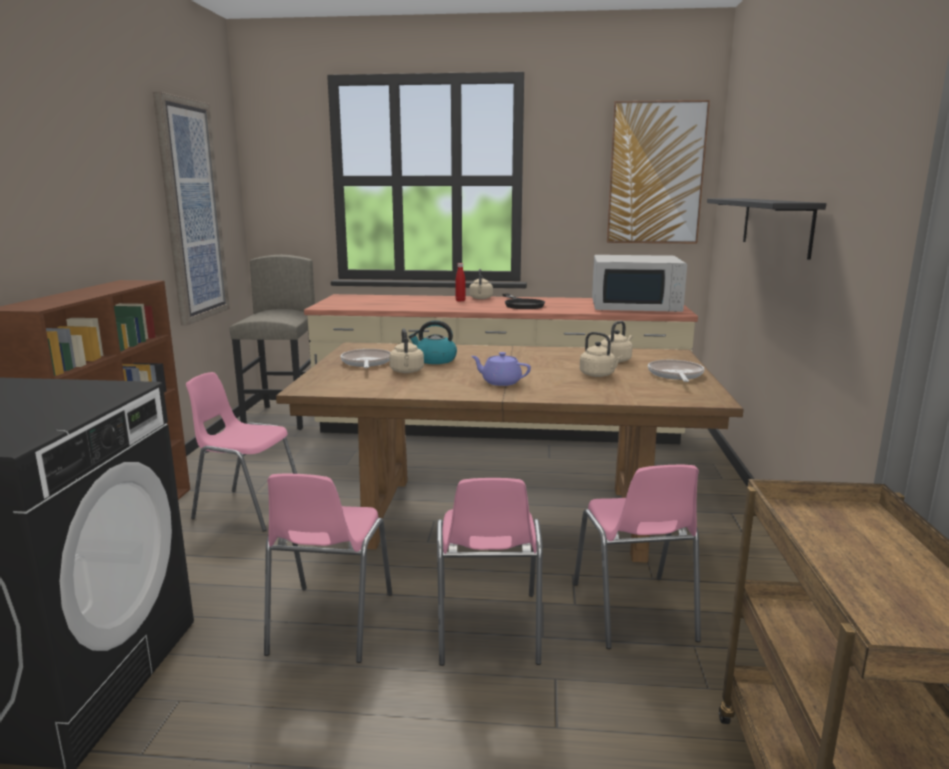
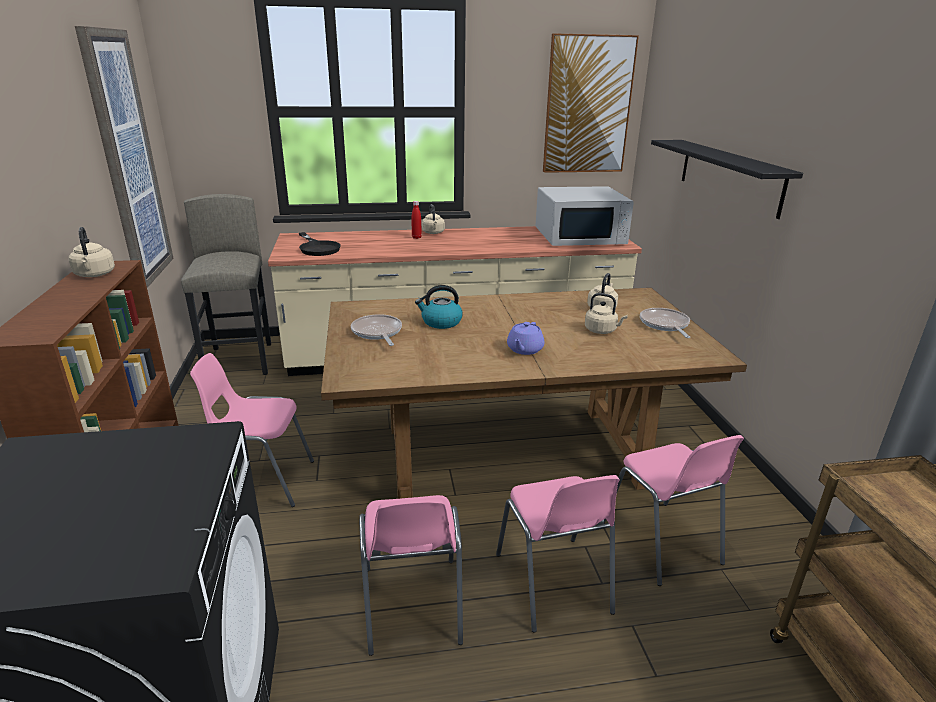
camera: 15 degrees left, 10 degrees up
beige kettle [389,328,424,373] -> beige kettle moved to [68,227,115,277]
purple teapot [471,352,531,386] -> purple teapot turned 75 degrees counterclockwise [507,322,544,355]
black frying pan [502,294,545,309] -> black frying pan moved to [299,232,341,256]

